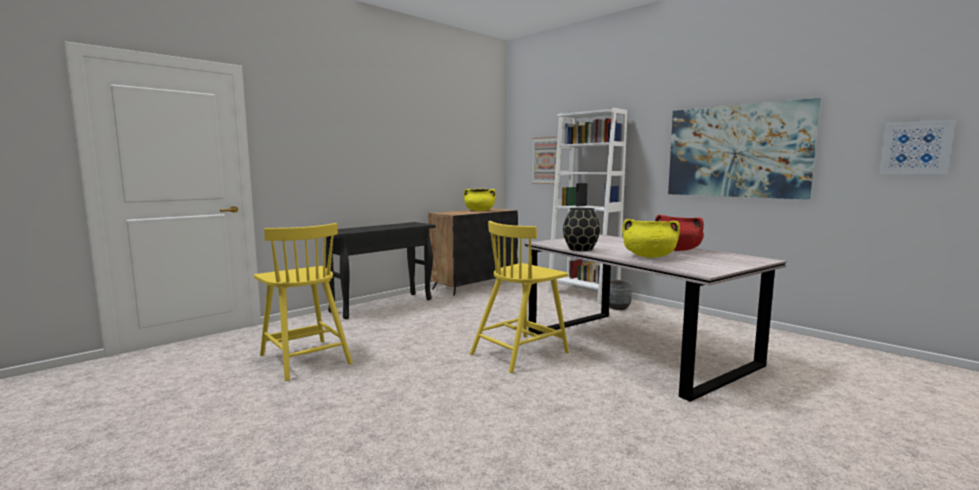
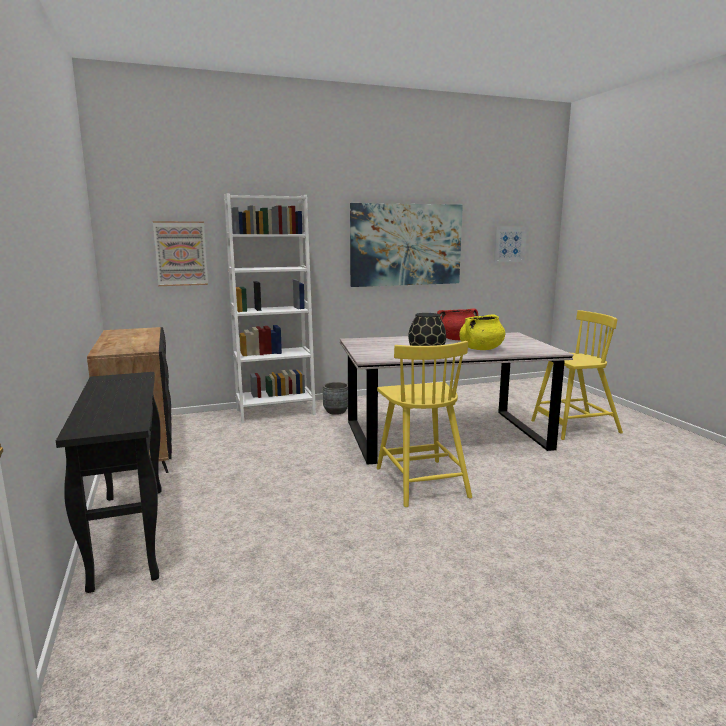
camera: 65 degrees left, 5 degrees up
yellow chair [254,223,353,381] -> yellow chair moved to [531,310,623,440]
yellow cooking pot [464,189,496,211] -> none

